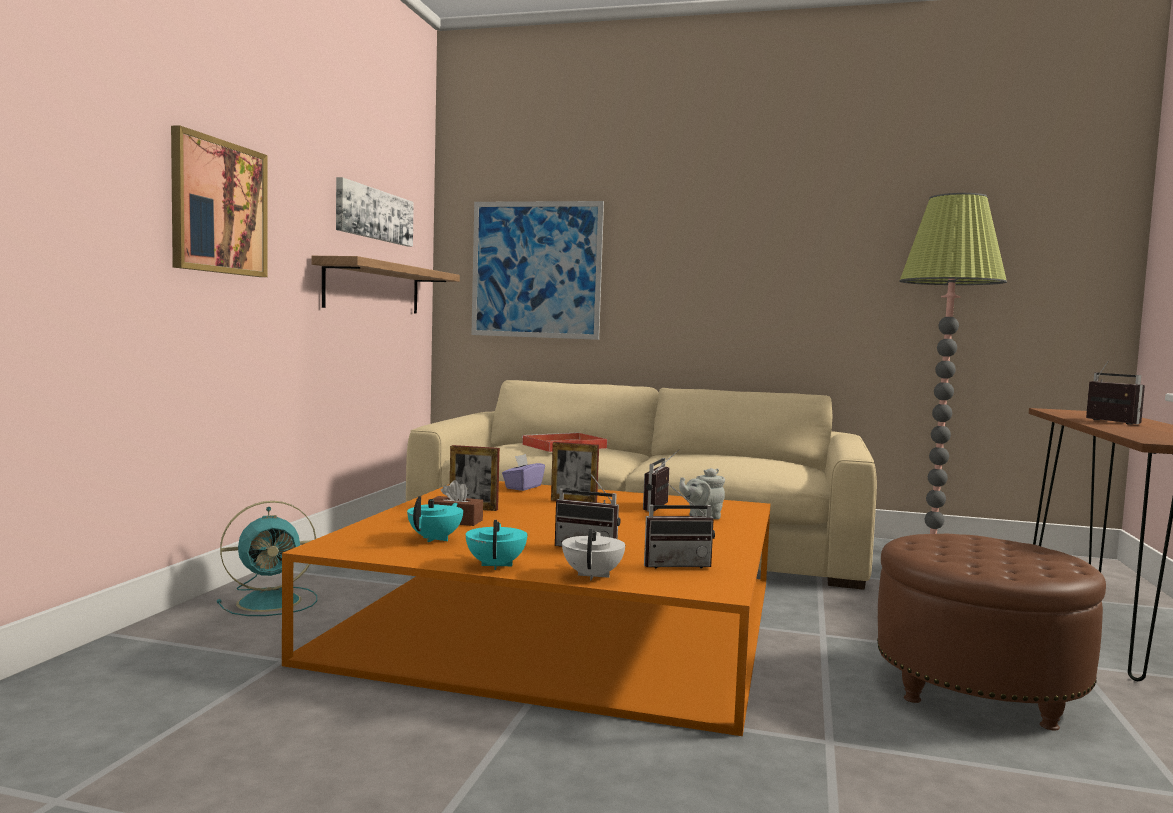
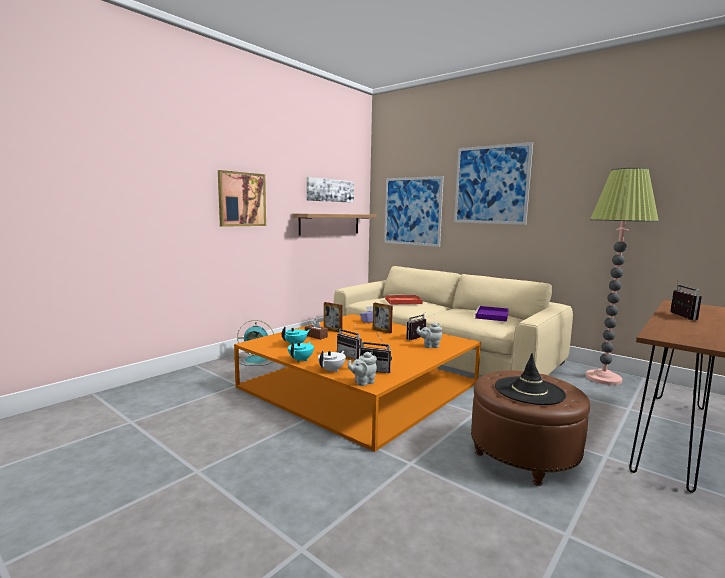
camera: 25 degrees right, 5 degrees up
none -> grey teapot [348,352,377,386]
none -> picture [454,142,533,225]
none -> purple tray [474,306,509,322]
none -> black hat [495,353,566,405]

